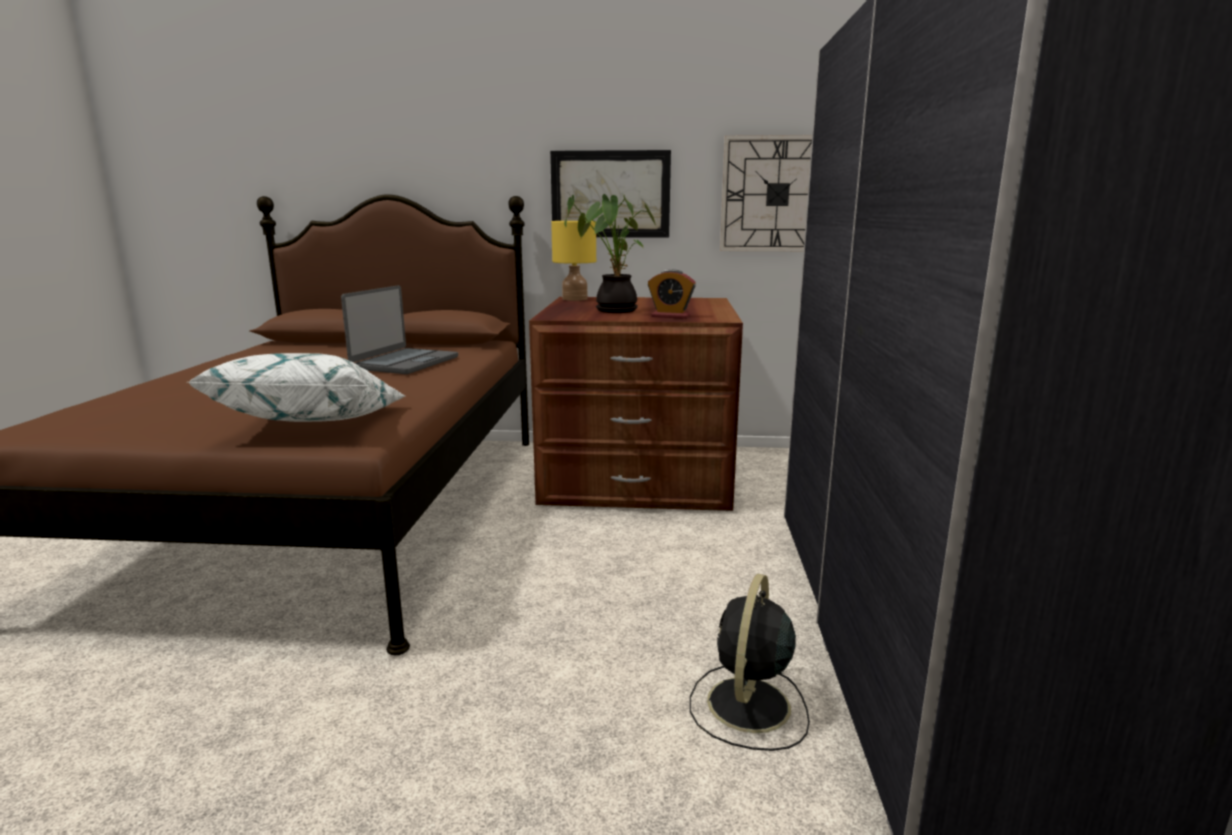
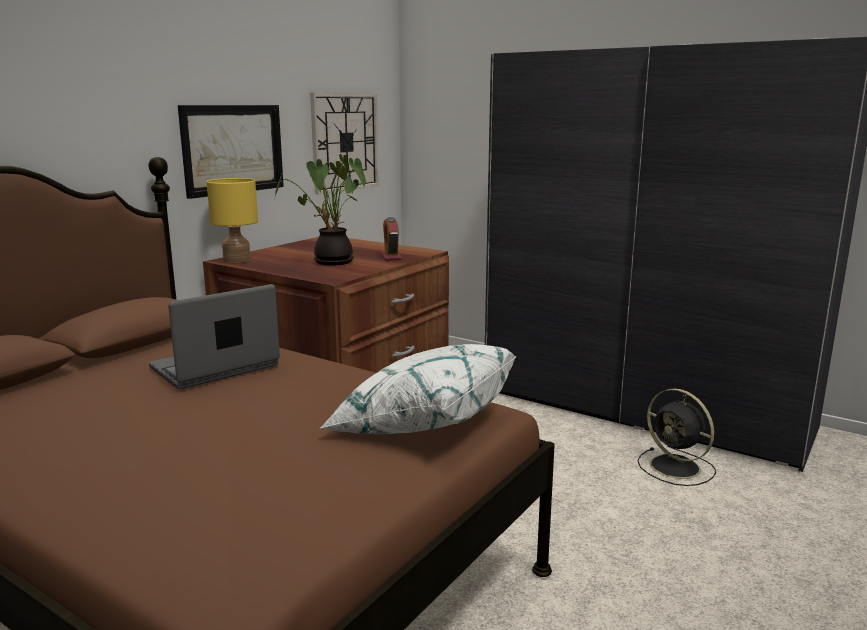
camera: 60 degrees left, 0 degrees up
laptop [341,285,458,374] -> laptop turned 90 degrees counterclockwise [149,284,280,390]
alarm clock [648,269,696,319] -> alarm clock turned 120 degrees clockwise [381,217,402,261]

